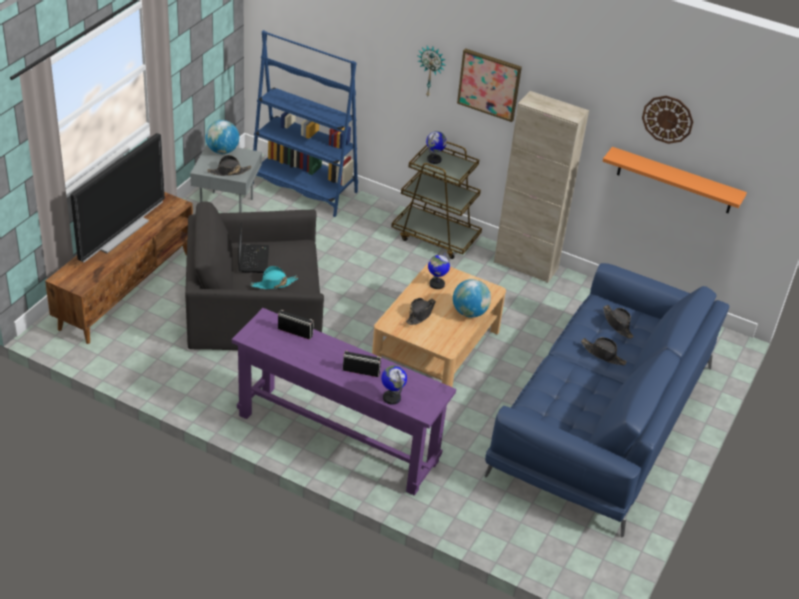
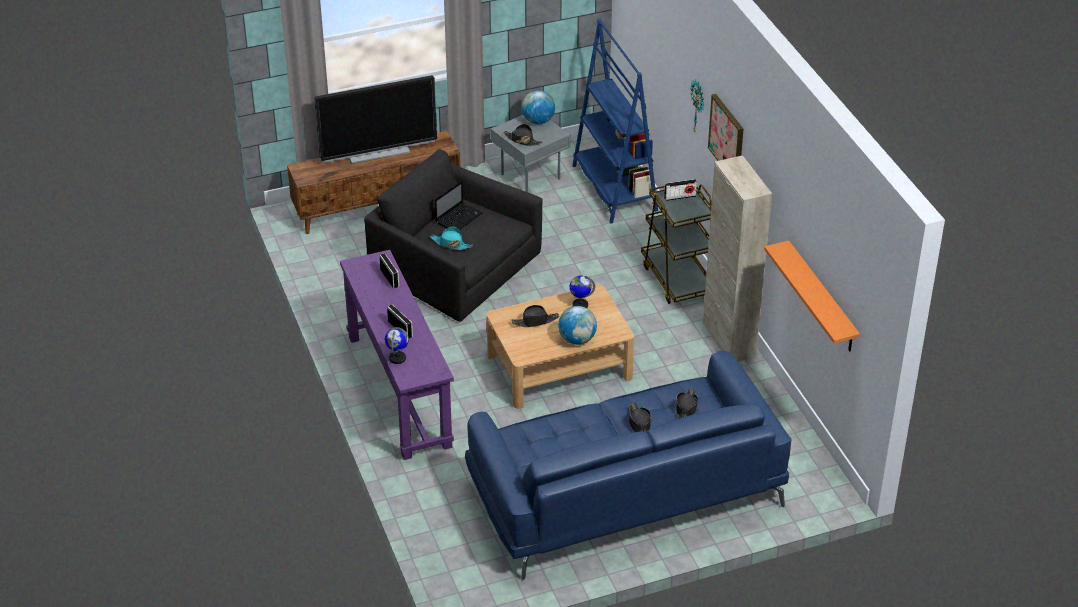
camera: 45 degrees right, 0 degrees up
globe [426,131,447,164] -> radio [664,179,697,201]
wall clock [642,96,693,144] -> none

